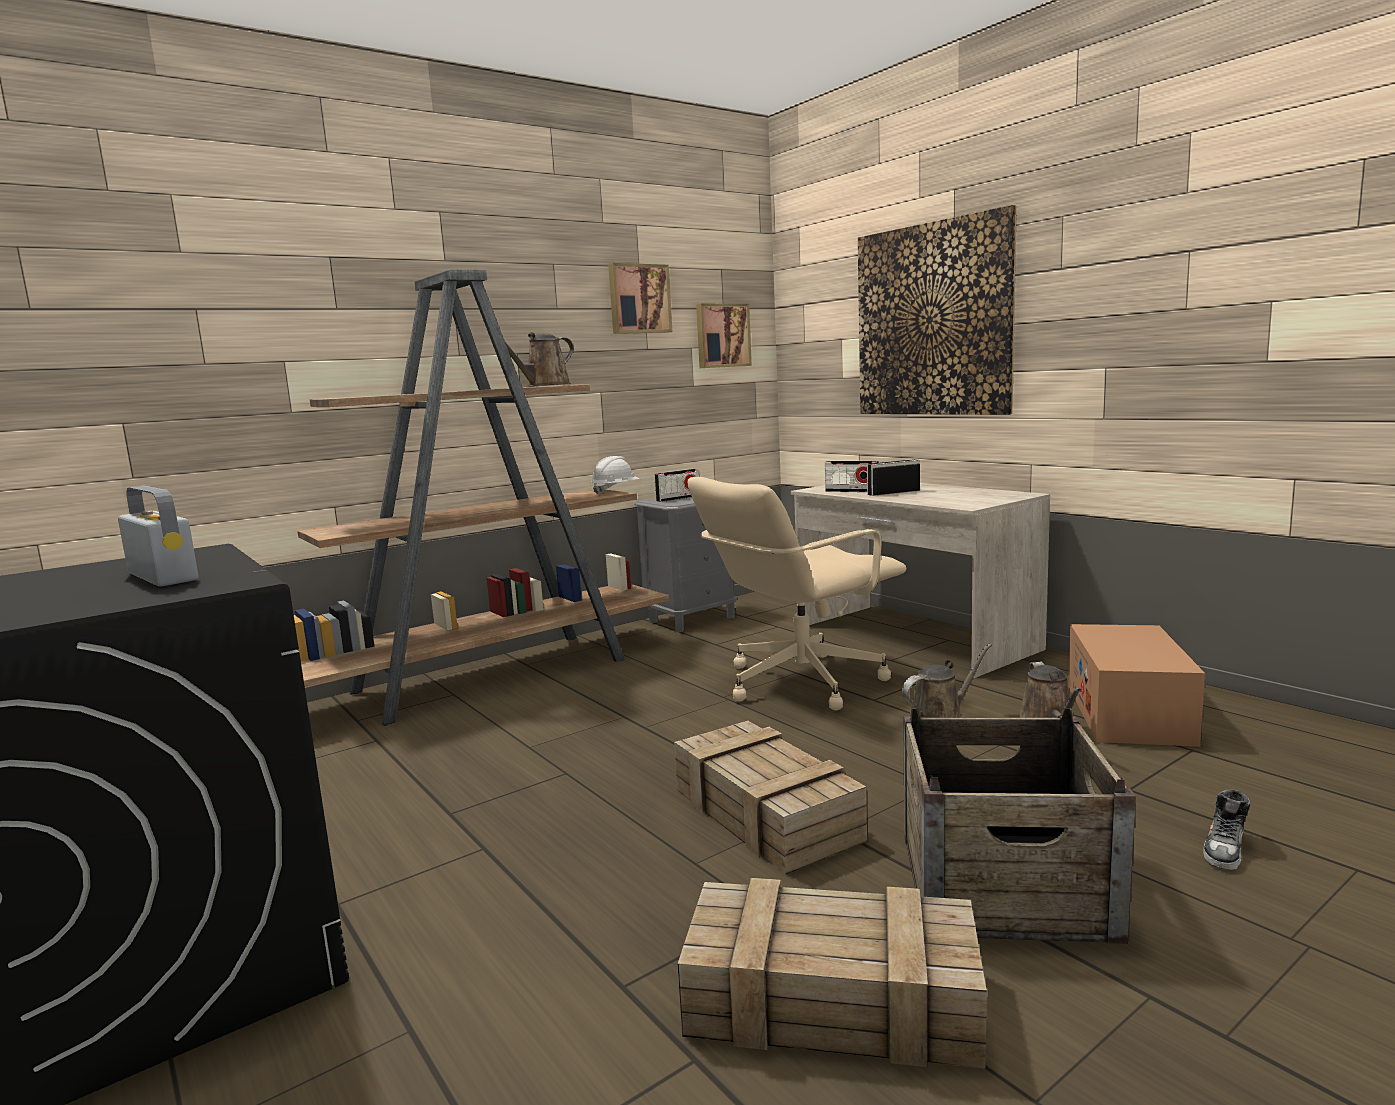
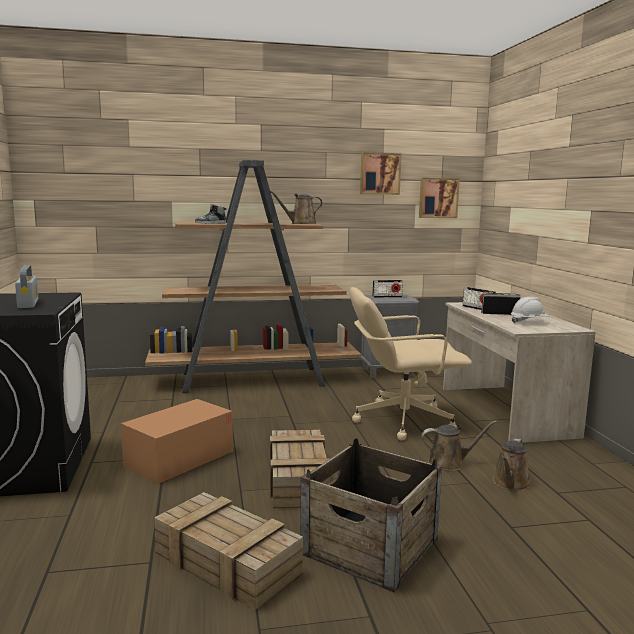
camera: 25 degrees right, 0 degrees up
white hard hat [591,456,640,494] -> white hard hat moved to [511,297,549,323]
picture [858,205,1017,415] -> none
cardboard box [1068,624,1205,747] -> cardboard box moved to [121,399,233,484]
shoe [1203,789,1250,870] -> shoe moved to [195,204,227,224]

